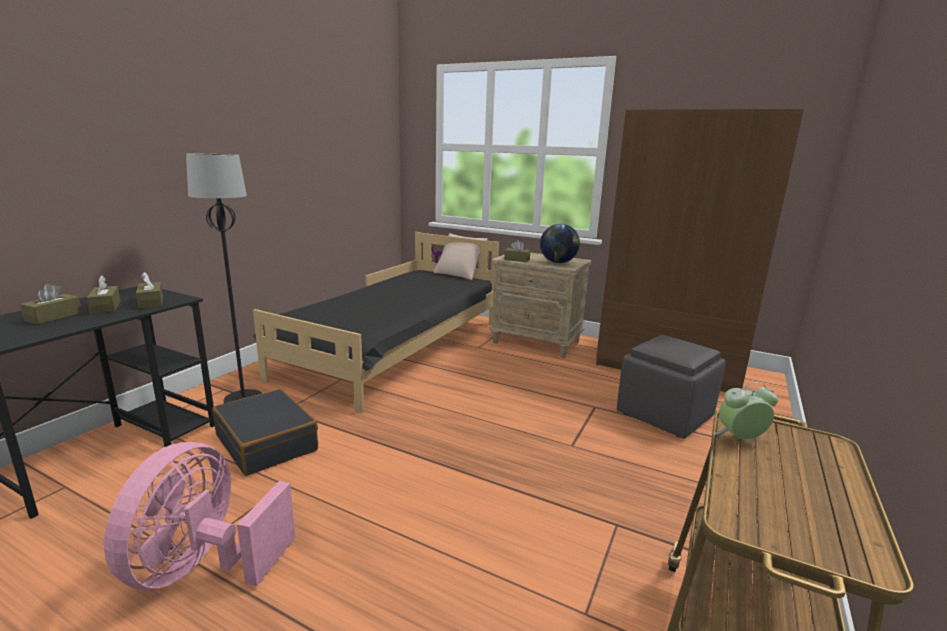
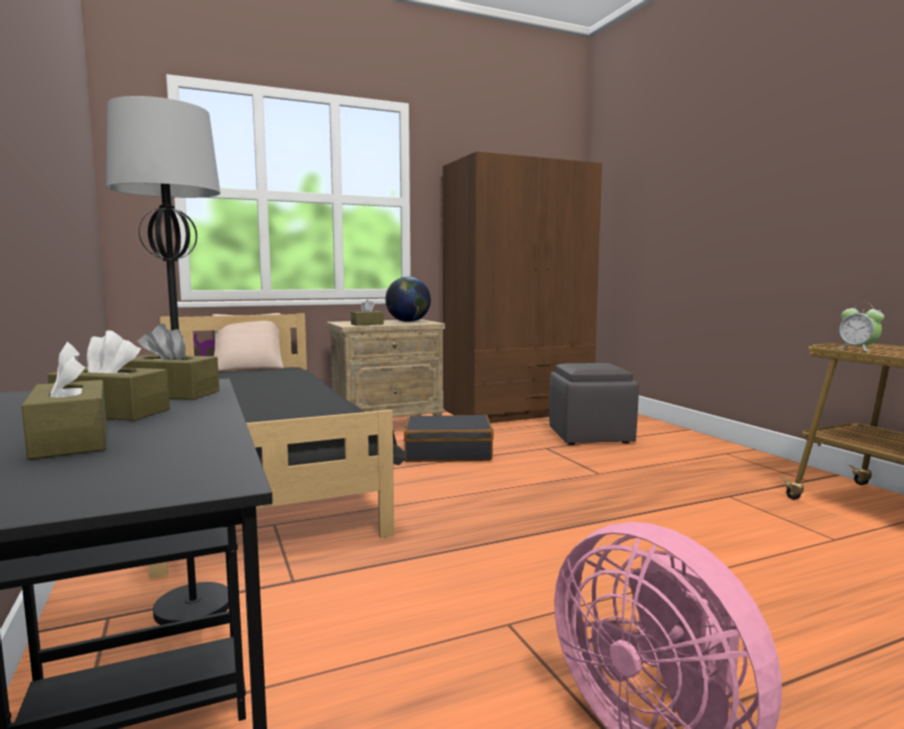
camera: 50 degrees left, 10 degrees down
black suitcase [212,389,318,476] -> black suitcase moved to [404,415,494,462]
alarm clock [714,382,778,439] -> alarm clock turned 60 degrees counterclockwise [837,303,884,352]

